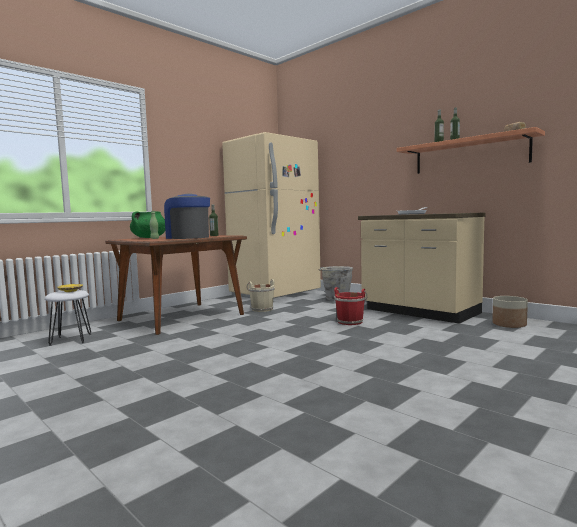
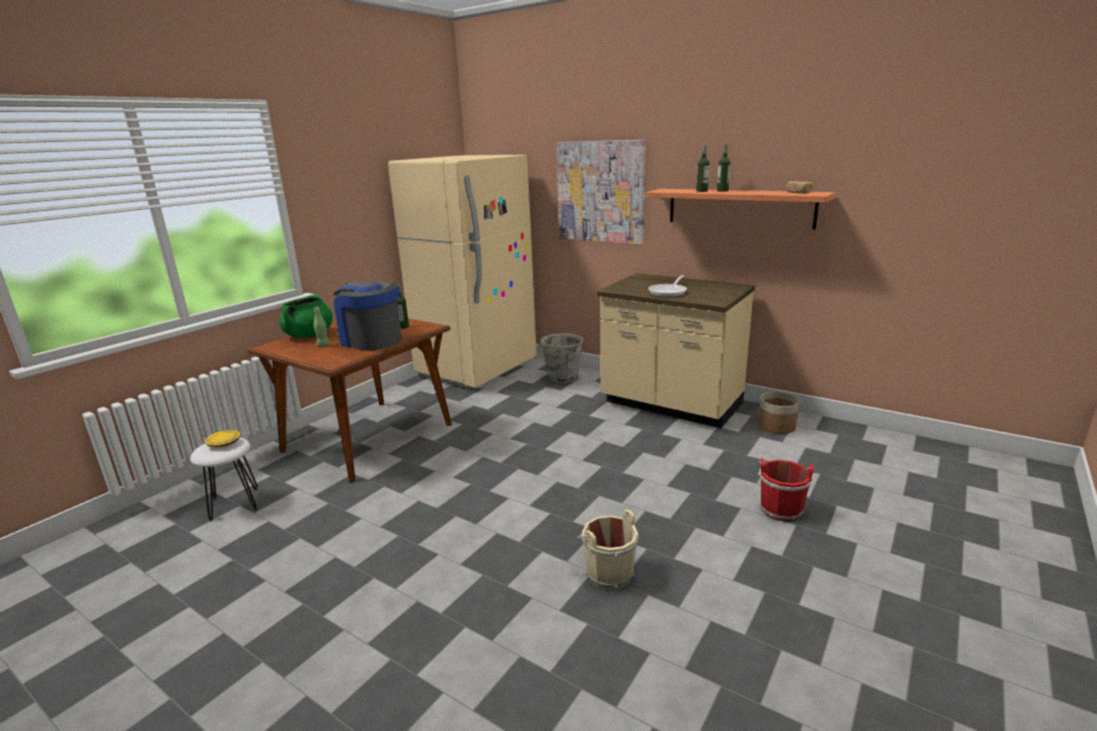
camera: 10 degrees left, 15 degrees up
beige bucket [247,279,275,312] -> beige bucket moved to [577,510,638,590]
red bucket [334,287,367,325] -> red bucket moved to [757,458,814,522]
none -> picture [556,140,646,245]

